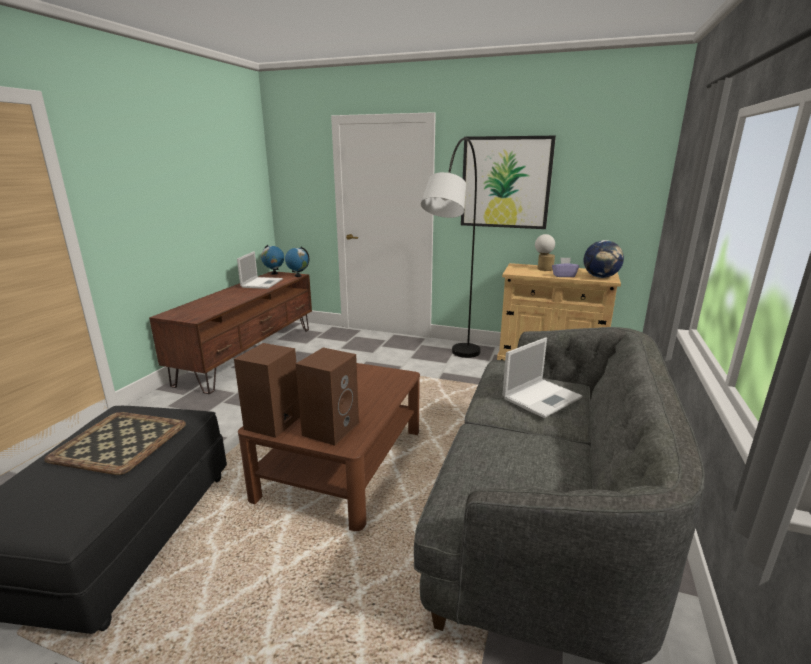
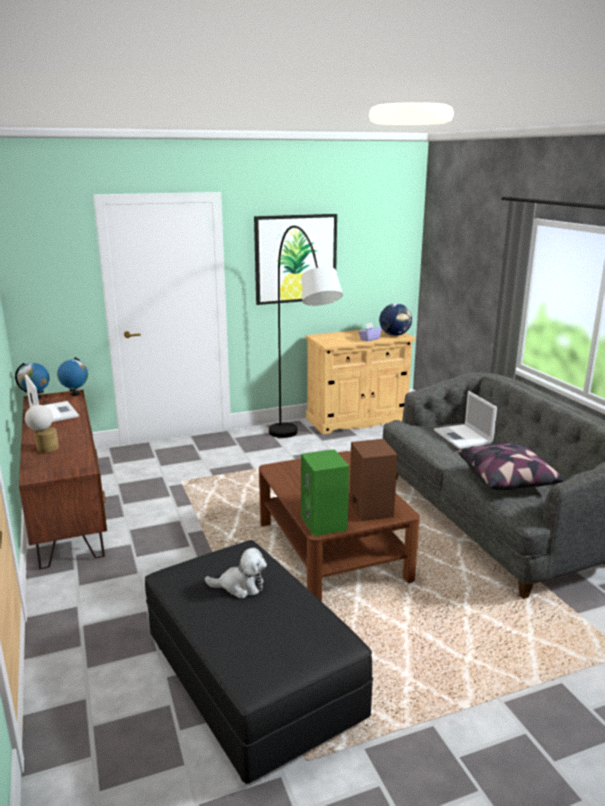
camera: 40 degrees left, 0 degrees up
tray [44,412,186,475] -> plush toy [205,548,267,598]
brown speaker [234,343,300,438] -> green speaker [301,449,349,536]
laptop [503,338,582,418] -> laptop turned 150 degrees clockwise [434,391,497,449]
table lamp [535,234,555,271] -> table lamp moved to [25,405,59,453]
none -> pillow [457,443,566,490]

